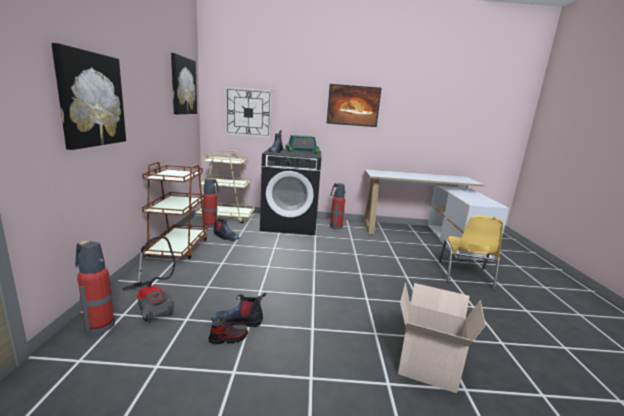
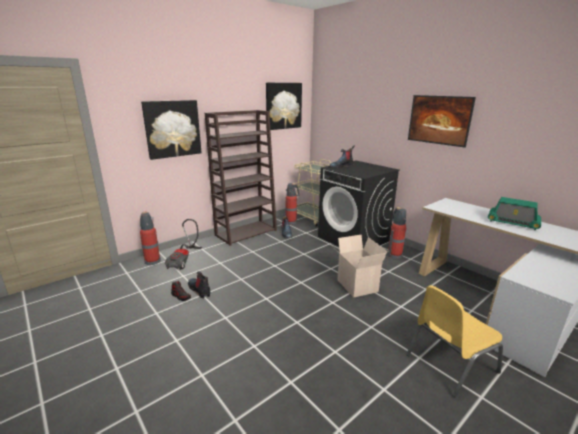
camera: 50 degrees right, 5 degrees up
brown cart [142,162,208,259] -> brown bookcase [205,110,277,246]
wall clock [225,87,272,138] -> none
radio [286,135,320,153] -> radio moved to [488,197,541,230]
cardboard box [398,282,486,393] -> cardboard box moved to [332,235,387,298]

